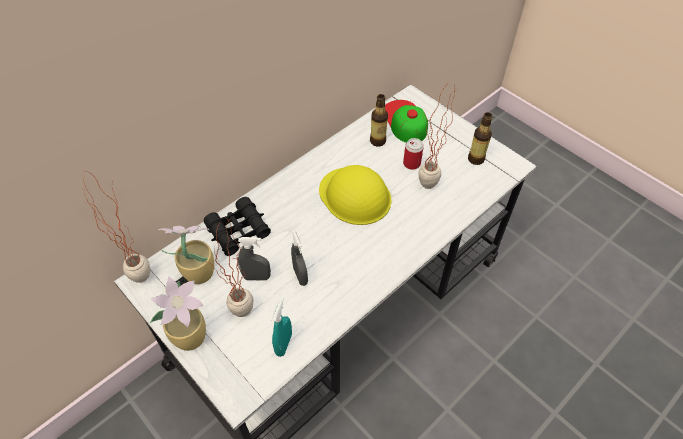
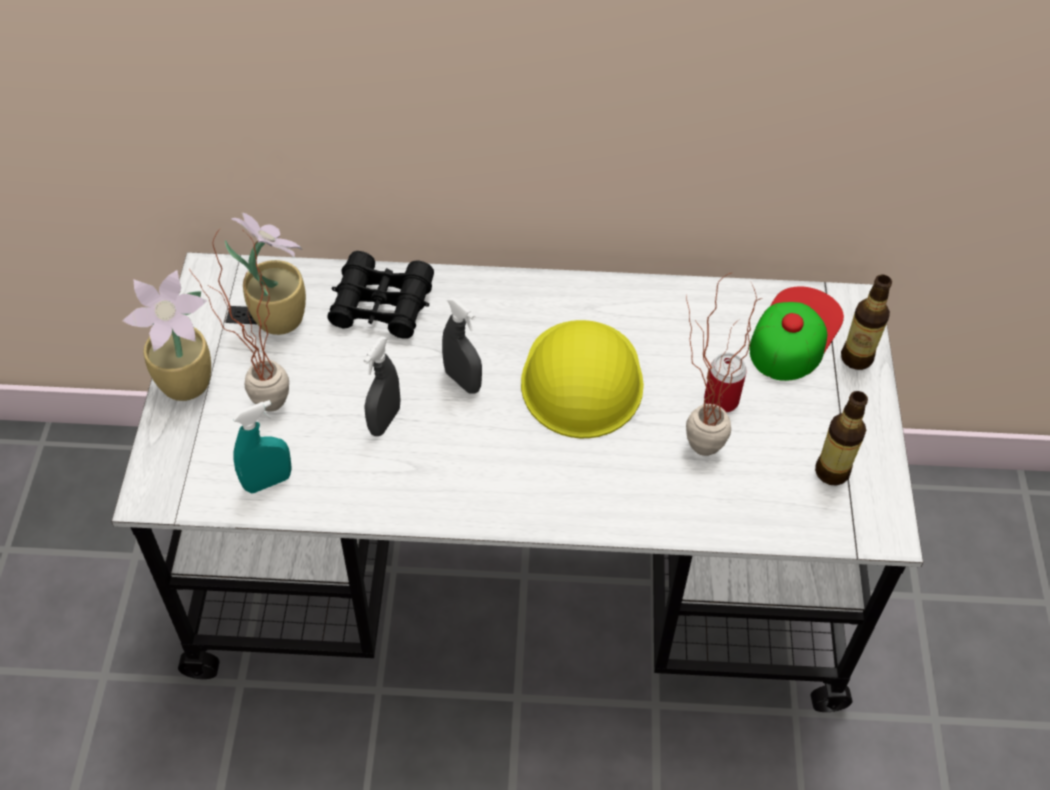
camera: 45 degrees right, 0 degrees up
potted plant [83,171,150,283] -> none
grey spray bottle [238,237,271,281] -> grey spray bottle moved to [442,297,482,394]
bottle [370,94,388,147] -> bottle moved to [841,275,892,370]

